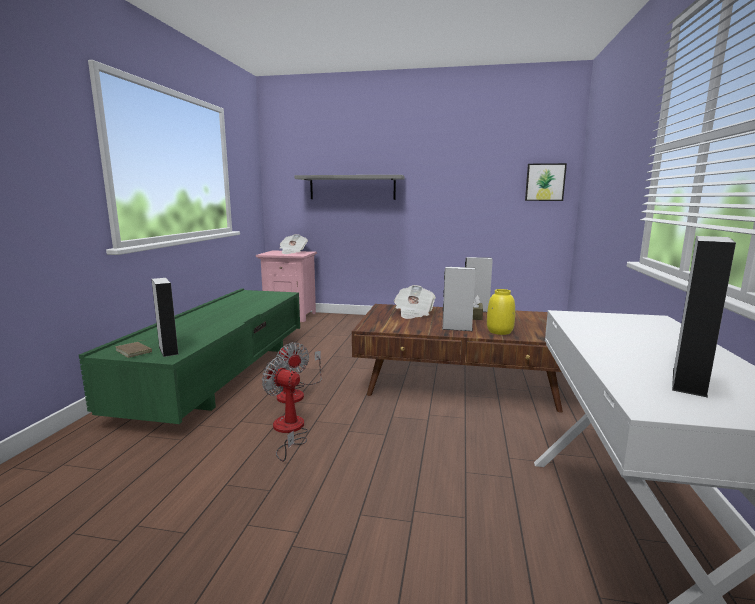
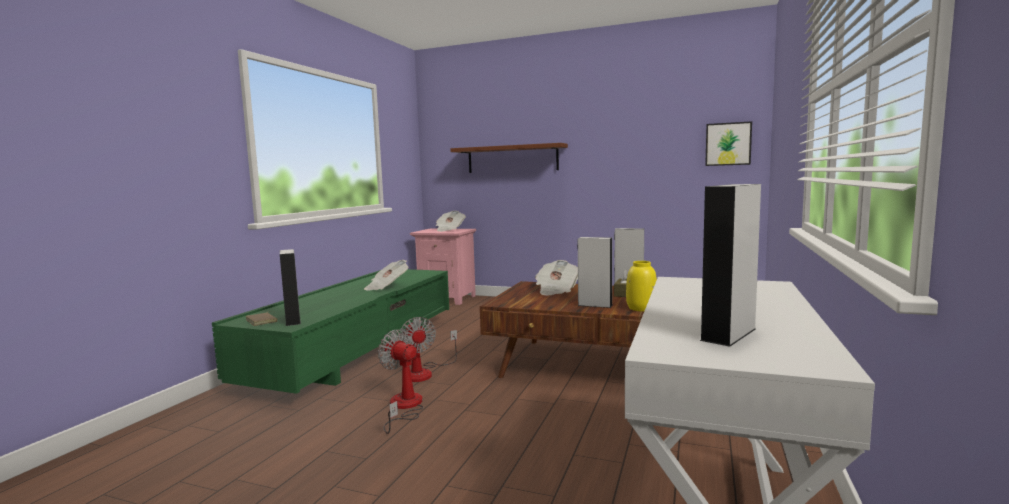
camera: 10 degrees right, 5 degrees down
grey shelf [295,175,404,200] -> brown shelf [450,143,568,173]
none -> newspaper [364,260,408,291]

